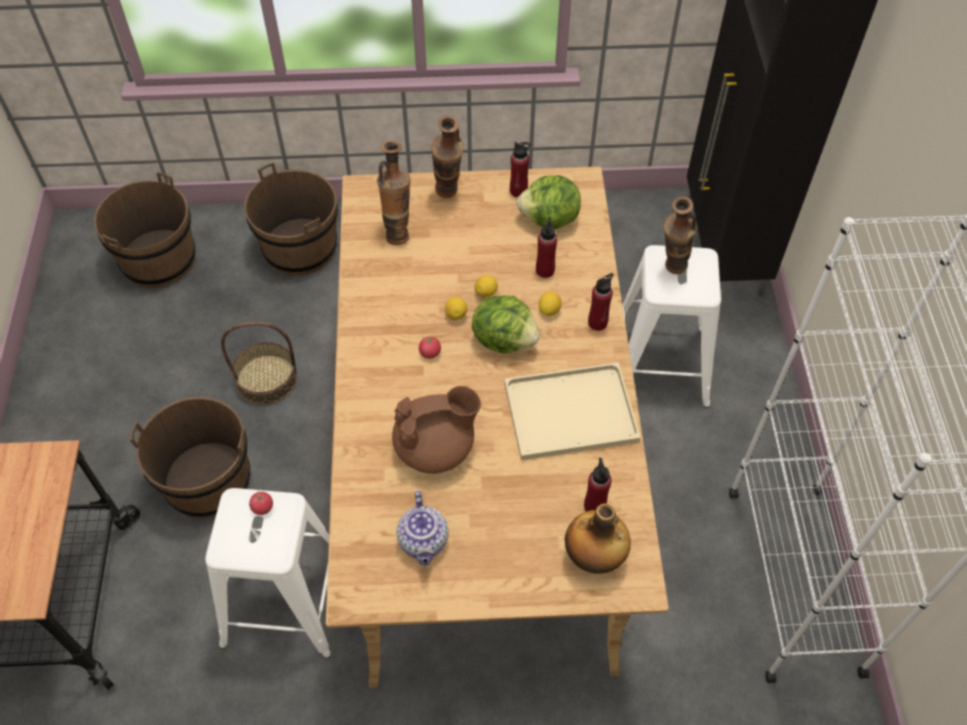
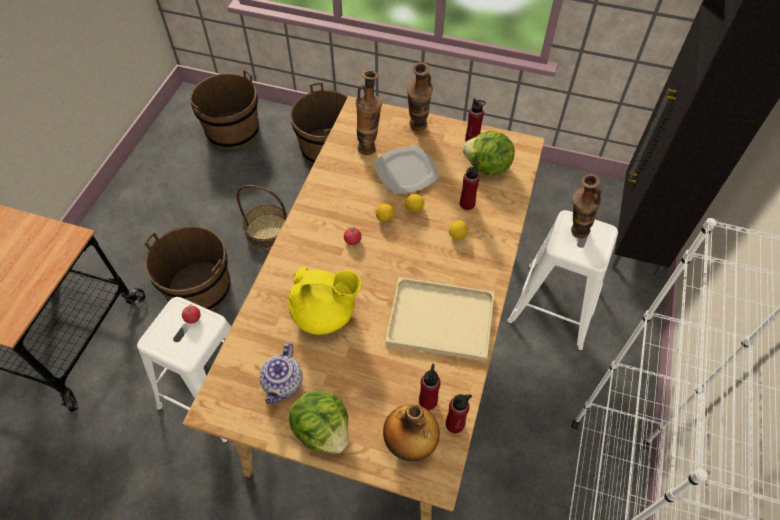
camera: 20 degrees right, 0 degrees up
brown teapot [392,386,481,474] -> yellow teapot [288,267,361,335]
lettuce [472,295,540,354] -> lettuce moved to [289,390,349,453]
red bottle [588,273,614,331] -> red bottle moved to [446,394,472,433]
none -> plate [374,146,439,194]

